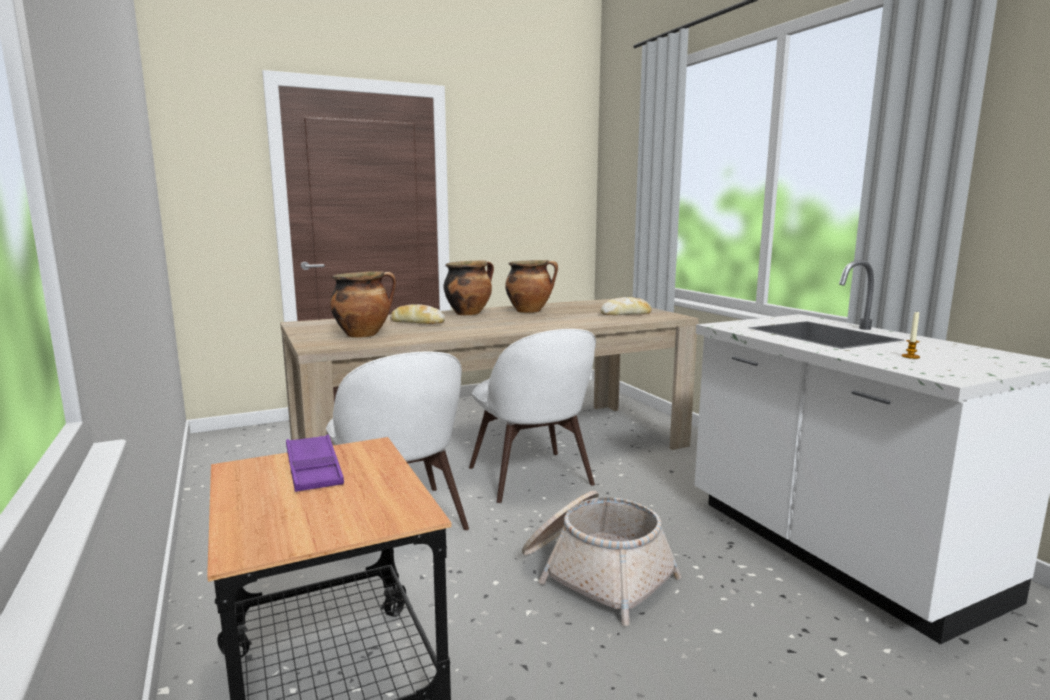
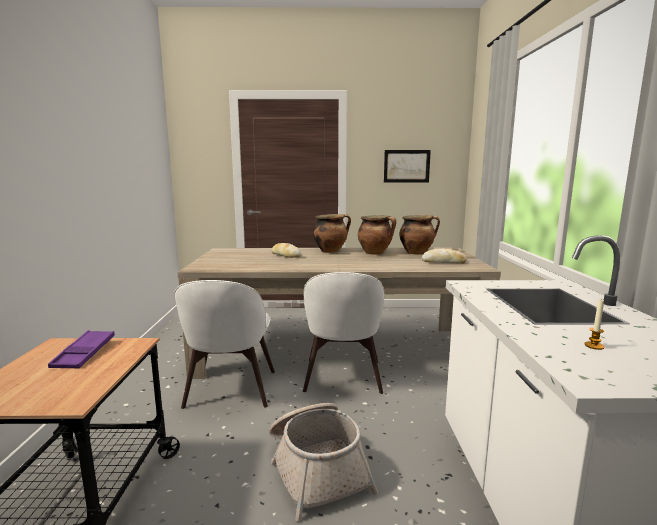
camera: 25 degrees right, 0 degrees up
cooking pot [330,271,396,337] -> cooking pot moved to [399,215,440,254]
none -> picture [384,150,431,182]

